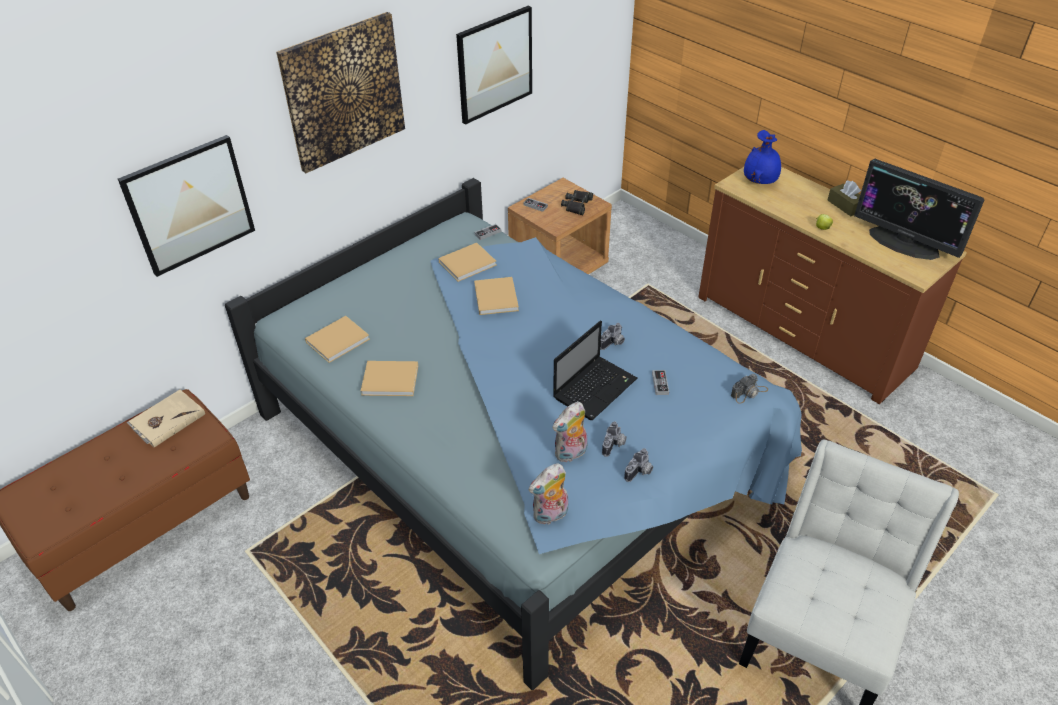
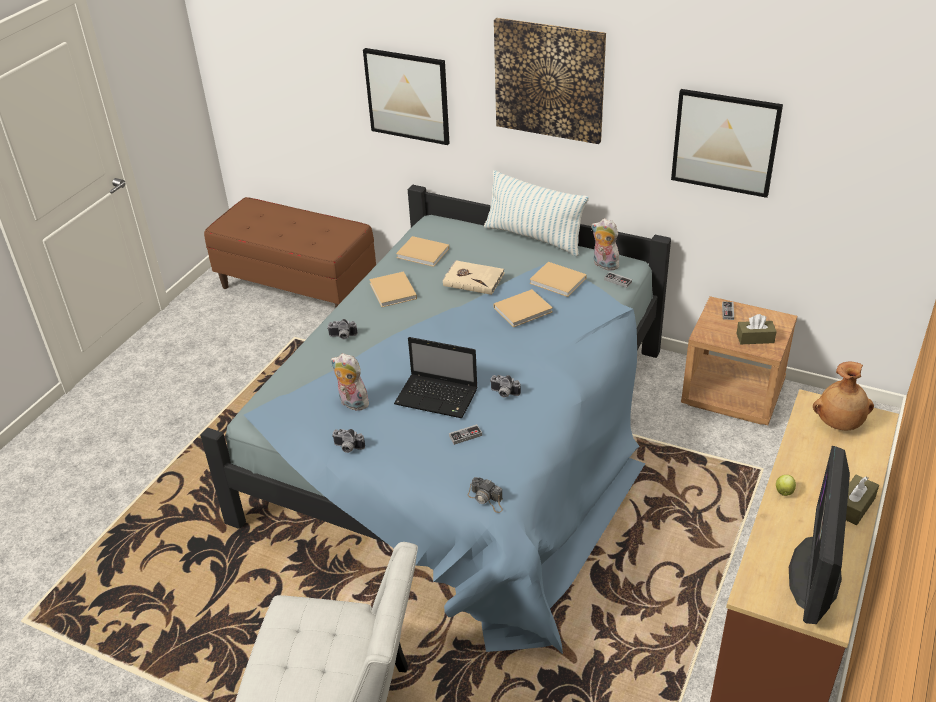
camera: 70 degrees right, 5 degrees down
beige book [127,390,205,447] -> beige book moved to [443,260,505,295]
plush toy [529,463,568,525] -> plush toy moved to [591,219,619,271]
black binoculars [561,190,593,215] -> brown tissue box [736,314,777,344]
camera [602,421,627,457] -> camera moved to [327,319,357,339]
blue vase [744,130,781,184] -> brown vase [813,361,874,430]
none -> pillow [484,170,589,256]

